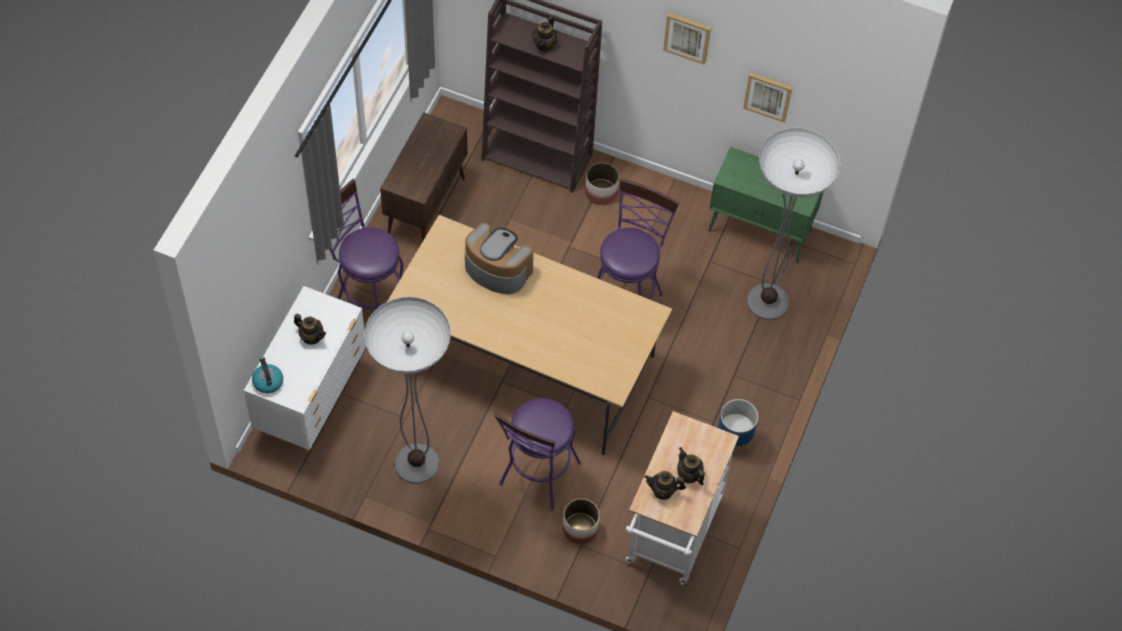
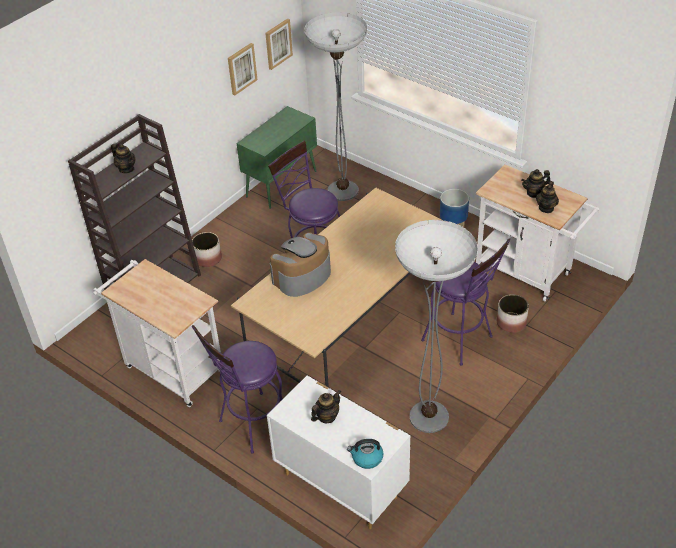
camera: 70 degrees left, 15 degrees down
brown cabinet [380,112,467,241] -> white cart [93,259,221,407]
picture [663,13,711,65] -> picture moved to [265,18,293,70]

